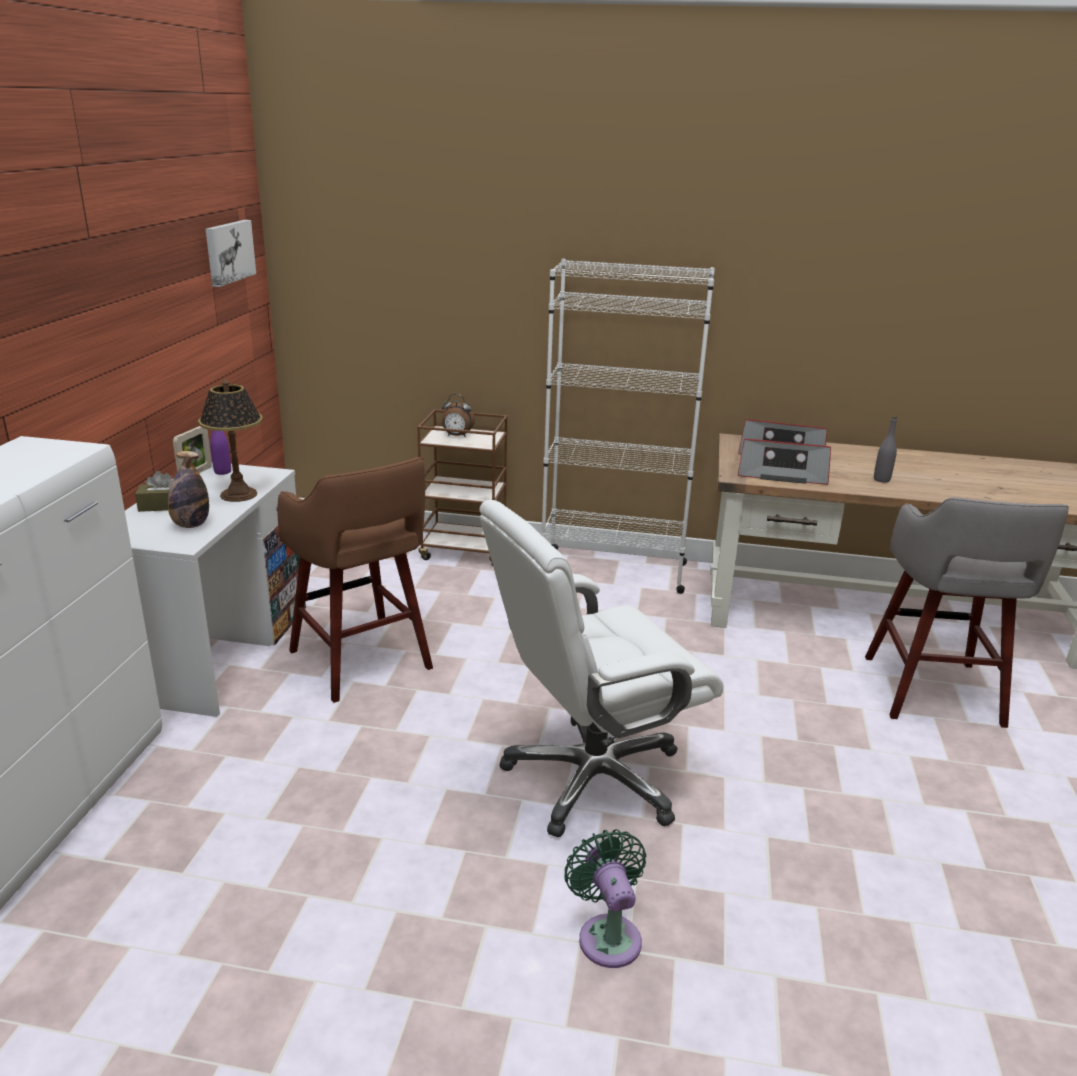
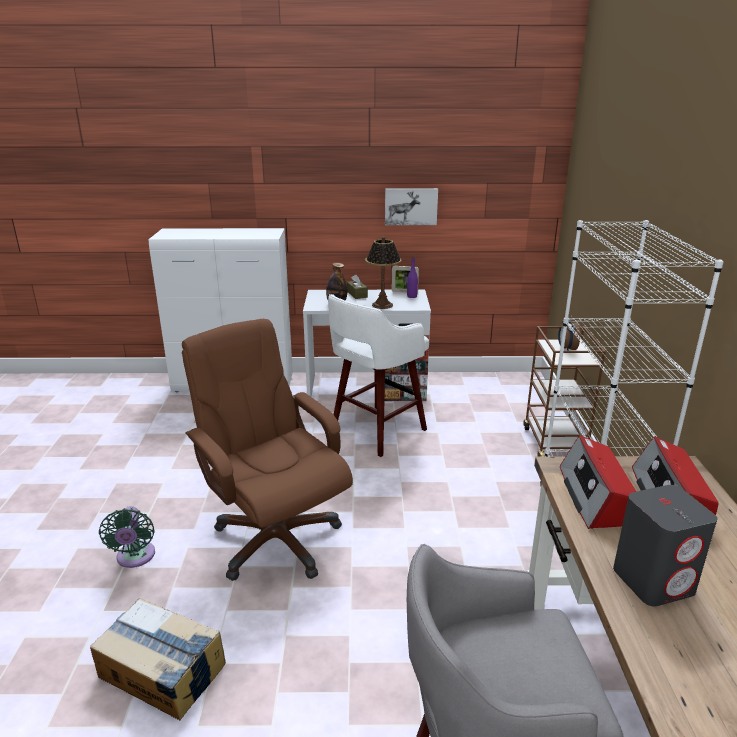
camera: 80 degrees right, 0 degrees up
picture [206,220,256,287] -> picture moved to [385,188,438,225]
brown stool [277,457,433,703] -> white stool [328,294,429,457]
white office chair [479,500,724,837] -> brown office chair [182,319,353,581]
green fan [564,829,646,968] -> green fan turned 105 degrees clockwise [99,506,155,568]
grey bottle [874,416,897,483] -> grey speaker [613,485,717,607]
none -> cardboard box [90,598,226,720]

